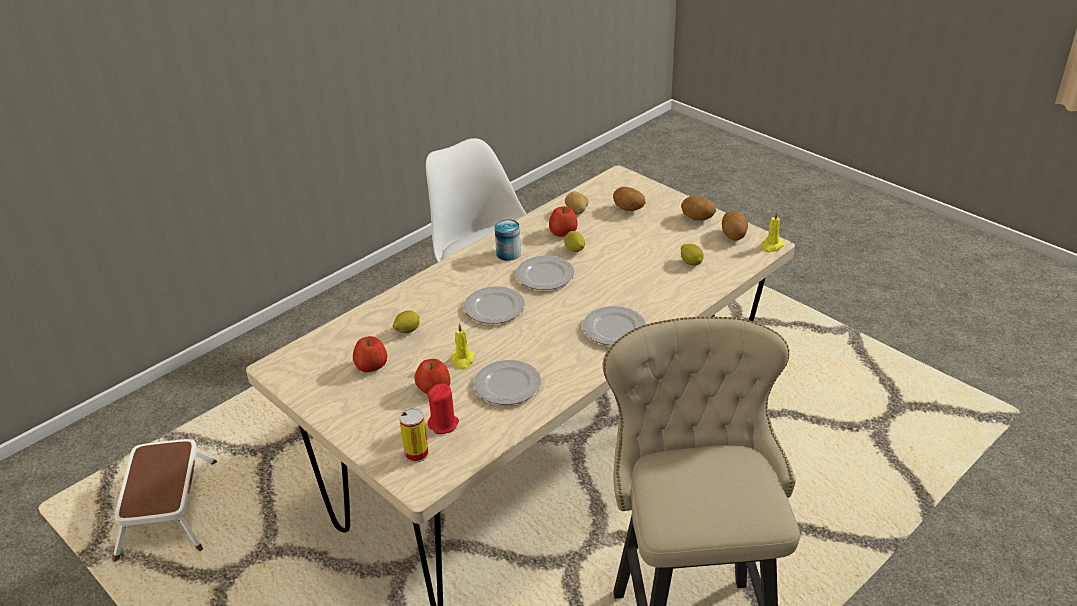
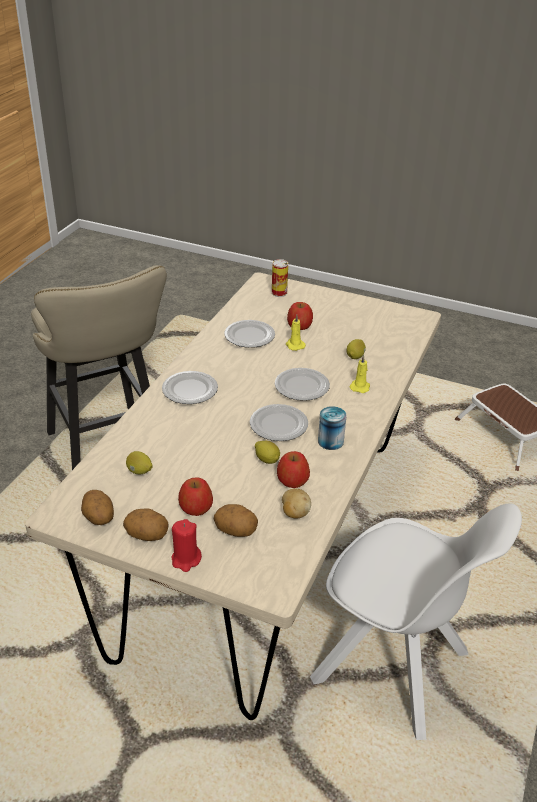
camera: 155 degrees right, 0 degrees up
apple [353,336,387,372] -> apple moved to [178,477,213,516]
red candle [427,383,459,434] -> red candle moved to [171,519,202,572]
yellow candle [761,211,784,252] -> yellow candle moved to [349,355,370,393]

